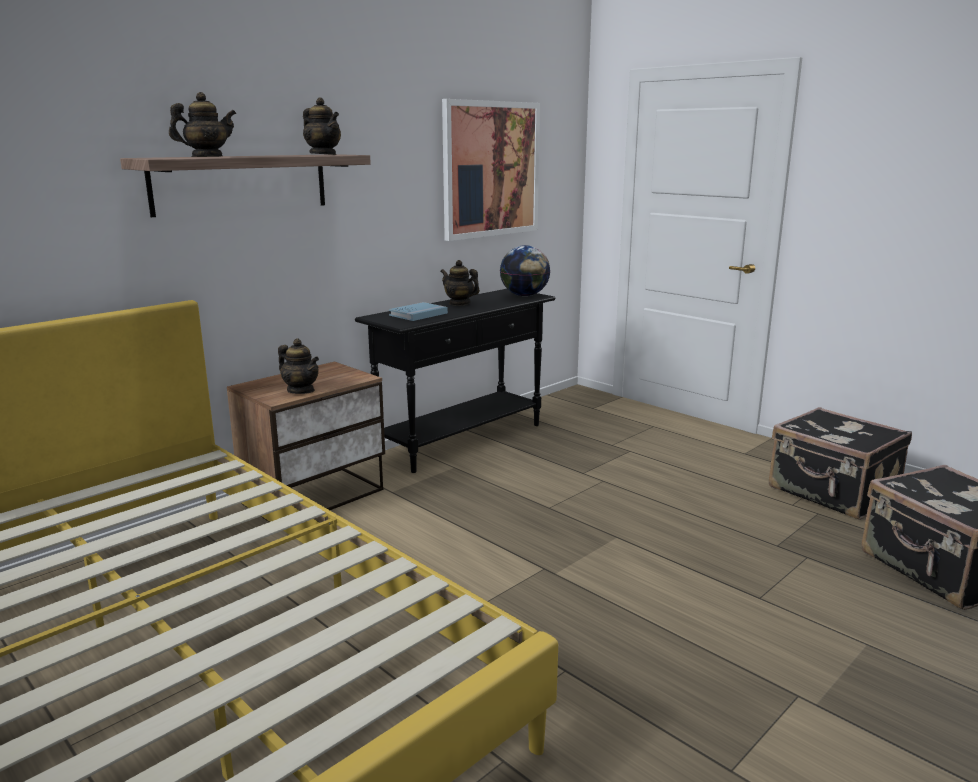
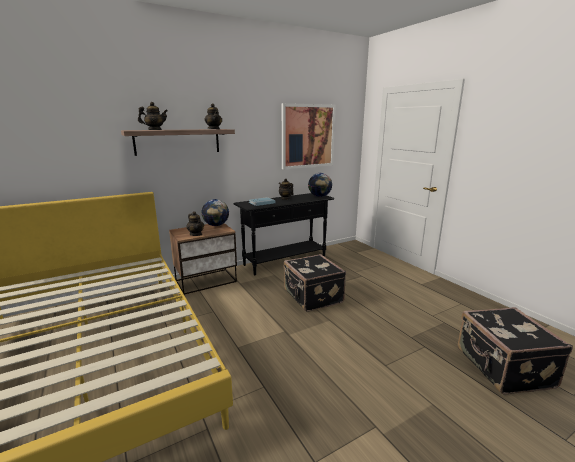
camera: 15 degrees right, 0 degrees up
black suitcase [769,407,912,520] -> black suitcase moved to [284,254,346,312]
none -> globe [202,199,229,226]

